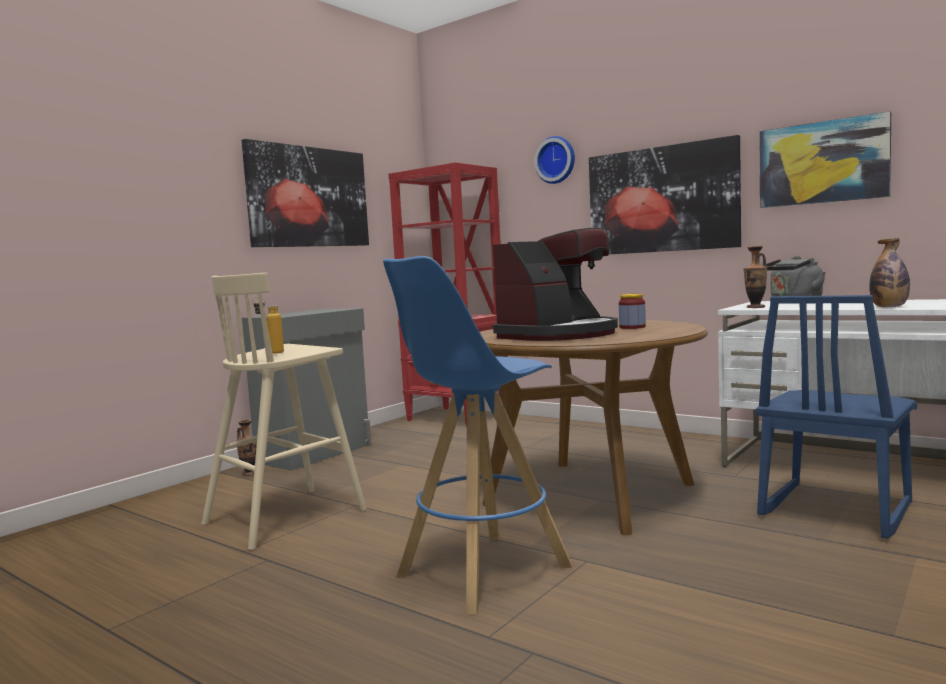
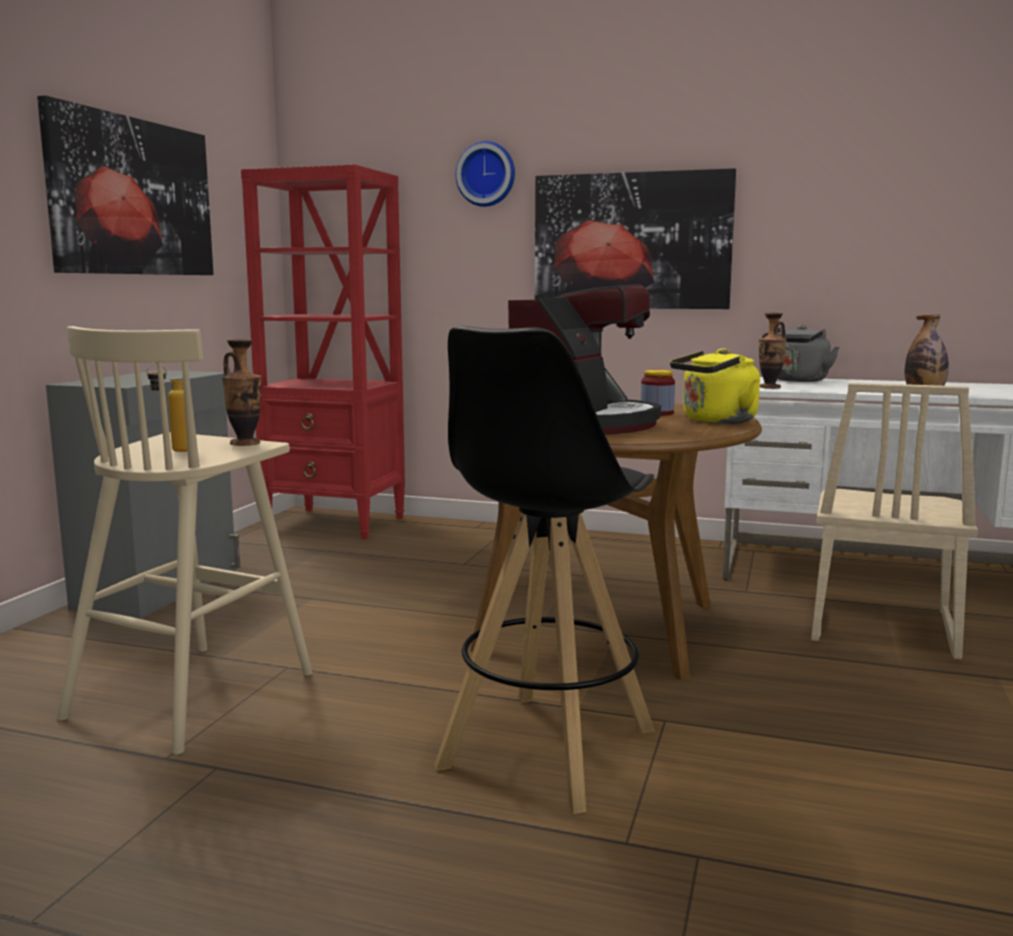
camera: 20 degrees left, 5 degrees up
vase [236,420,257,476] -> vase moved to [222,339,261,446]
blue stool [383,256,572,614] -> black stool [434,325,655,814]
blue chair [756,295,917,539] -> beige chair [811,383,978,659]
picture [759,111,891,208] -> none
none -> yellow kettle [670,348,760,424]

